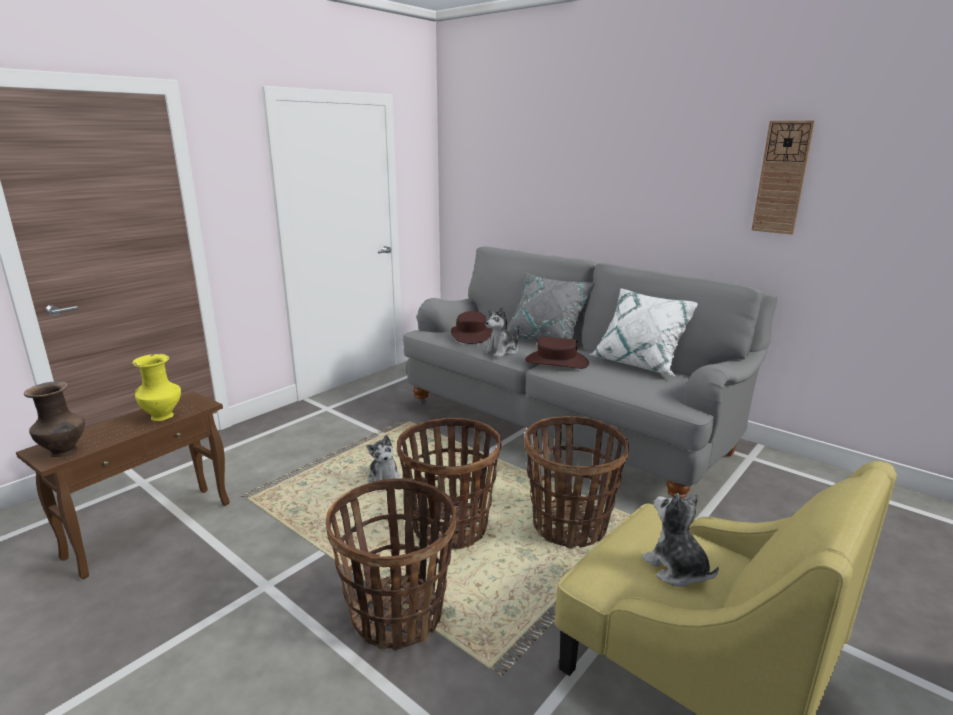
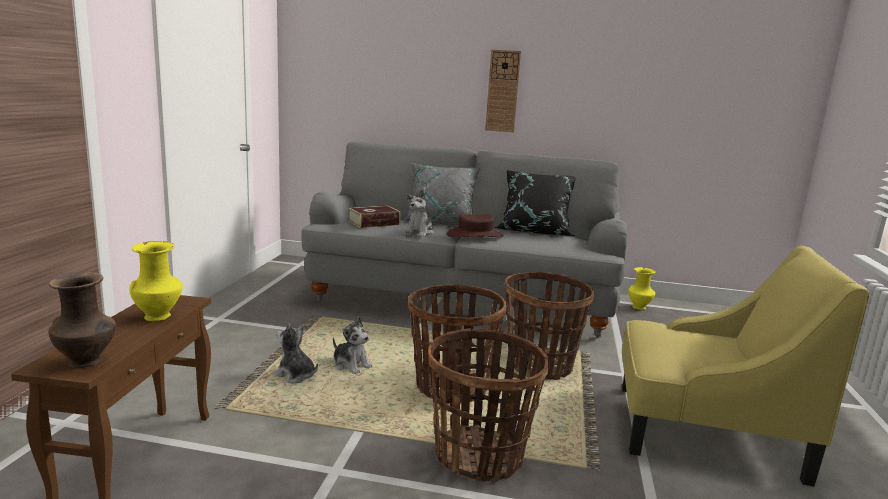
camera: 30 degrees left, 5 degrees down
brown hat [451,311,492,344] -> book [348,206,401,228]
white pillow [589,288,698,377] -> black pillow [495,170,576,236]
plush toy [642,493,719,587] -> plush toy moved to [272,324,318,383]
wall clock [752,120,815,235] -> wall clock moved to [485,49,521,132]
none -> yellow vase [628,267,656,310]

